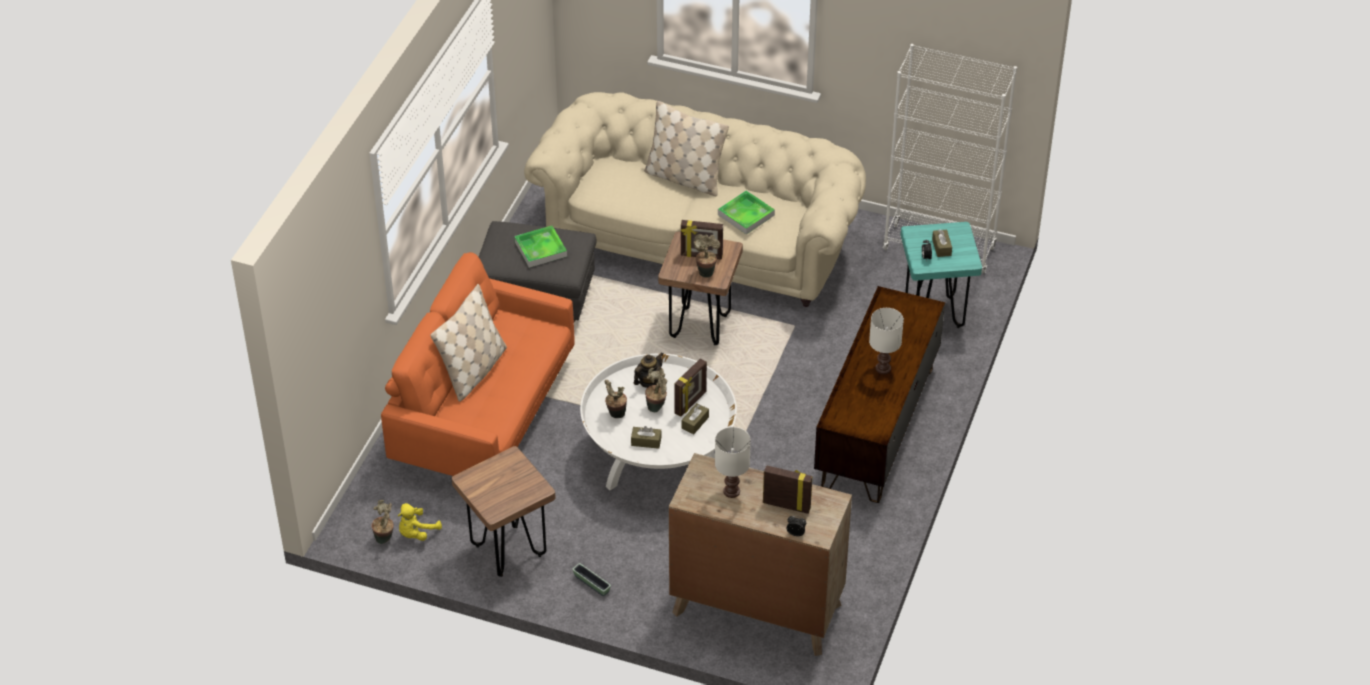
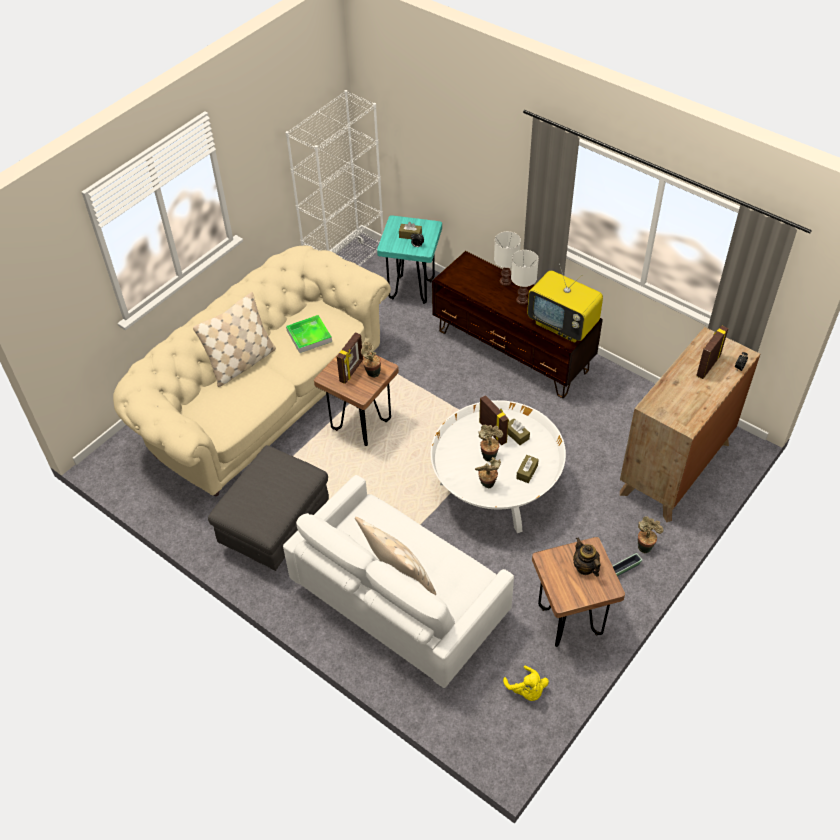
camera: 70 degrees left, 5 degrees up
potted plant [371,500,394,544] -> potted plant moved to [638,516,663,553]
orange sofa [381,252,575,476] -> white sofa [283,475,514,688]
tray [514,226,567,268] -> none
teapot [634,352,663,388] -> teapot moved to [573,537,601,576]
white table lamp [715,427,751,498] -> white table lamp moved to [494,231,521,286]
none -> television [527,264,603,342]

